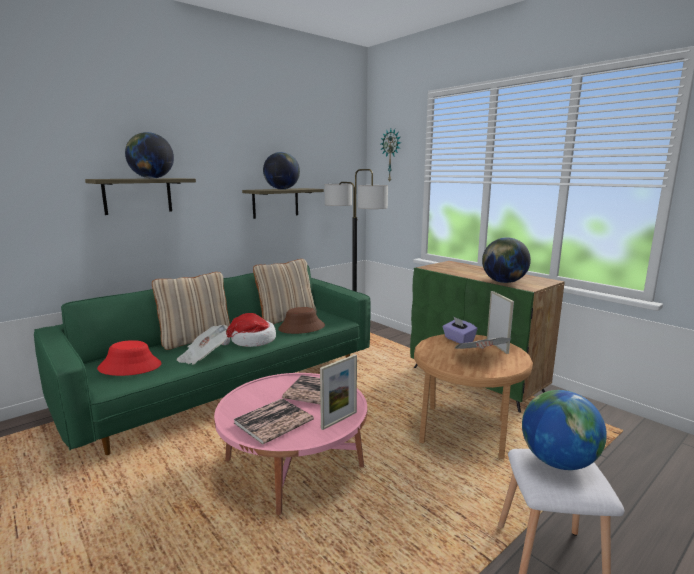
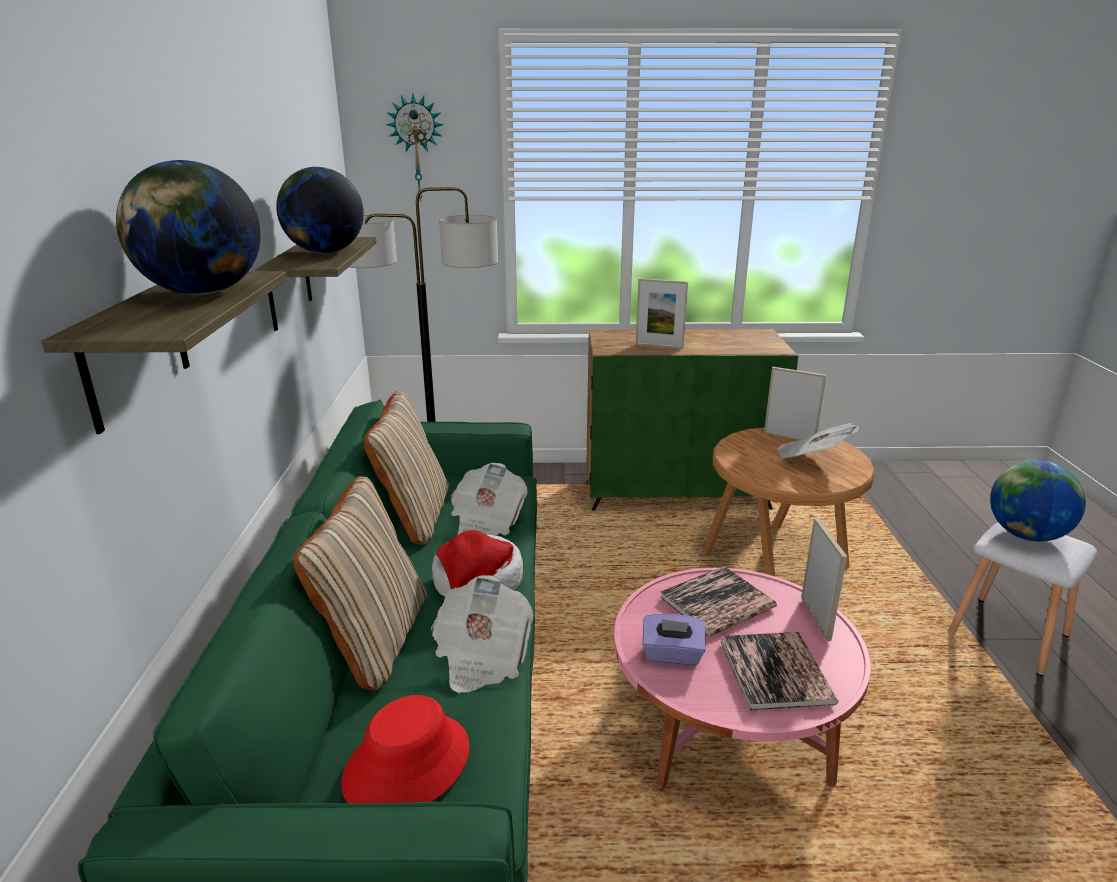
camera: 50 degrees left, 10 degrees up
brown hat [278,307,325,334] -> newspaper [450,463,528,536]
purple tissue box [443,316,477,344] -> purple tissue box moved to [642,614,705,666]
globe [482,237,531,283] -> none
none -> picture frame [636,278,688,349]

